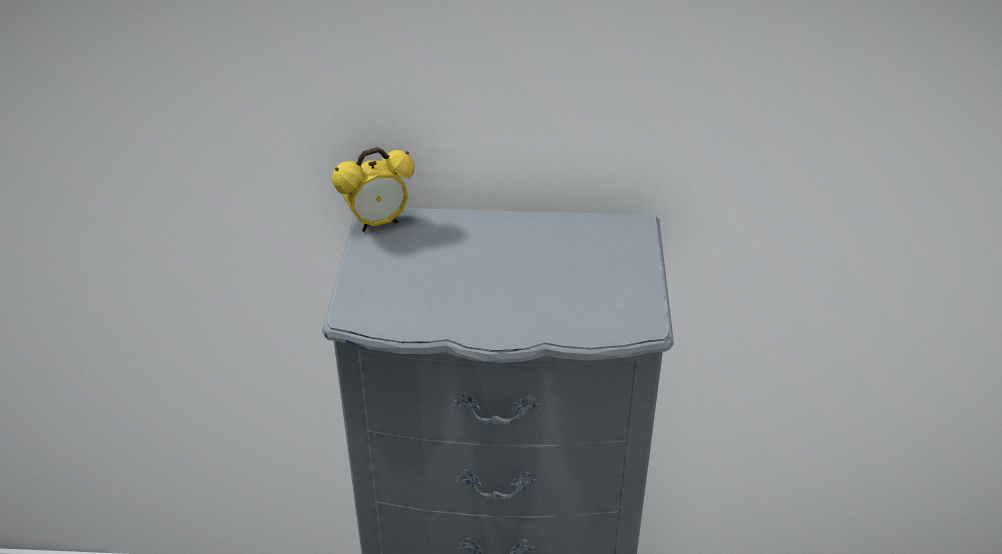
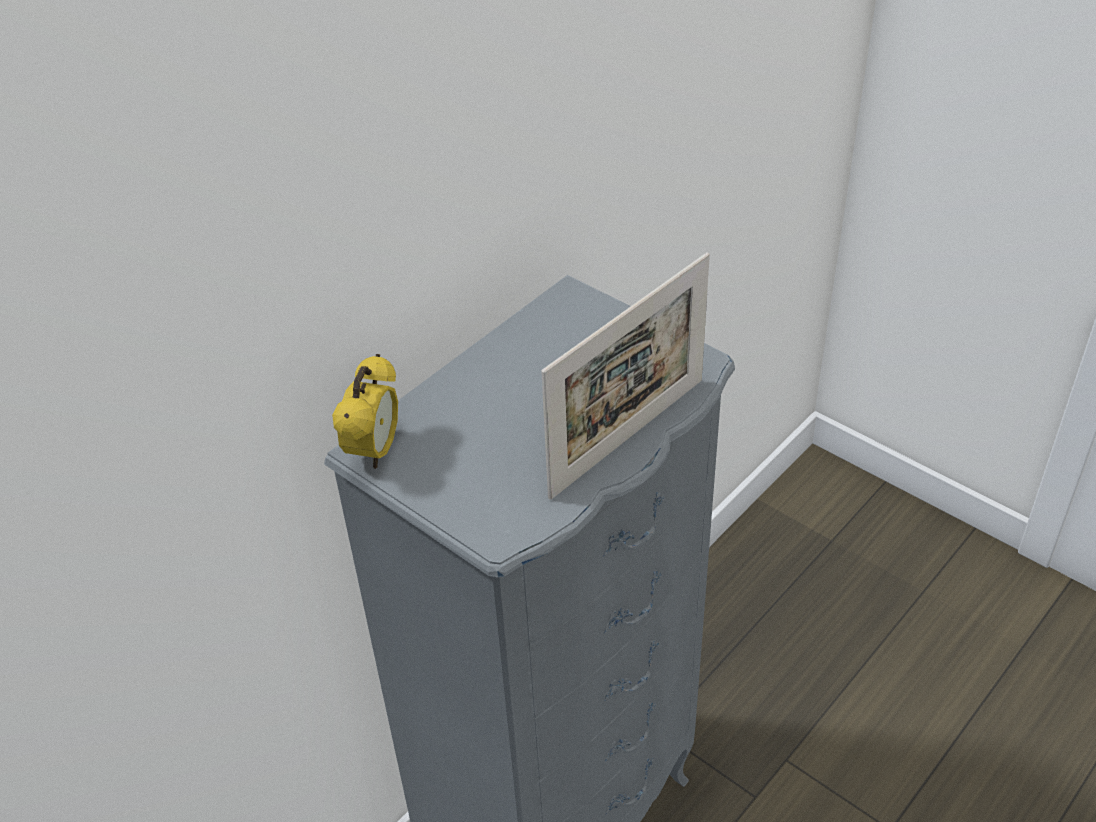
camera: 50 degrees left, 5 degrees up
none -> picture frame [541,252,710,500]

